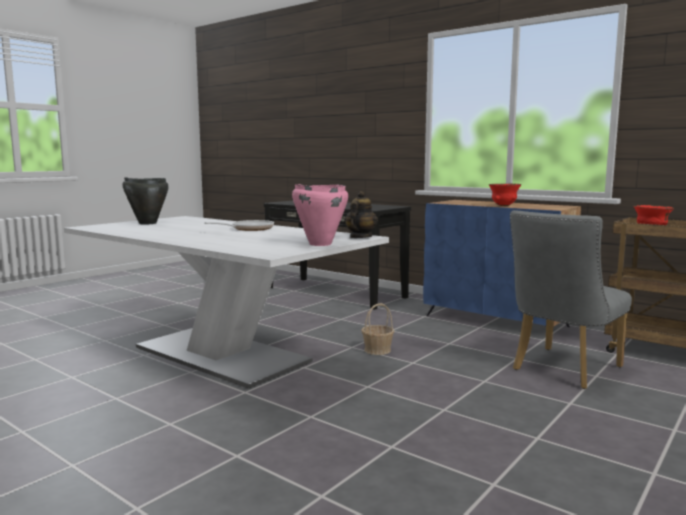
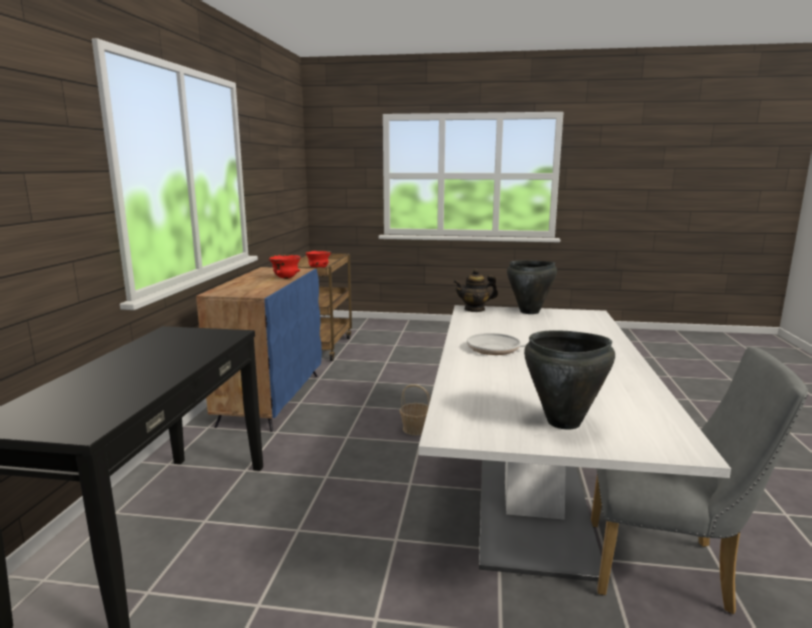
camera: 120 degrees left, 5 degrees up
pink cooking pot [292,184,348,246] -> black cooking pot [507,260,557,314]
grey chair [510,210,632,389] -> grey chair moved to [591,347,808,614]

